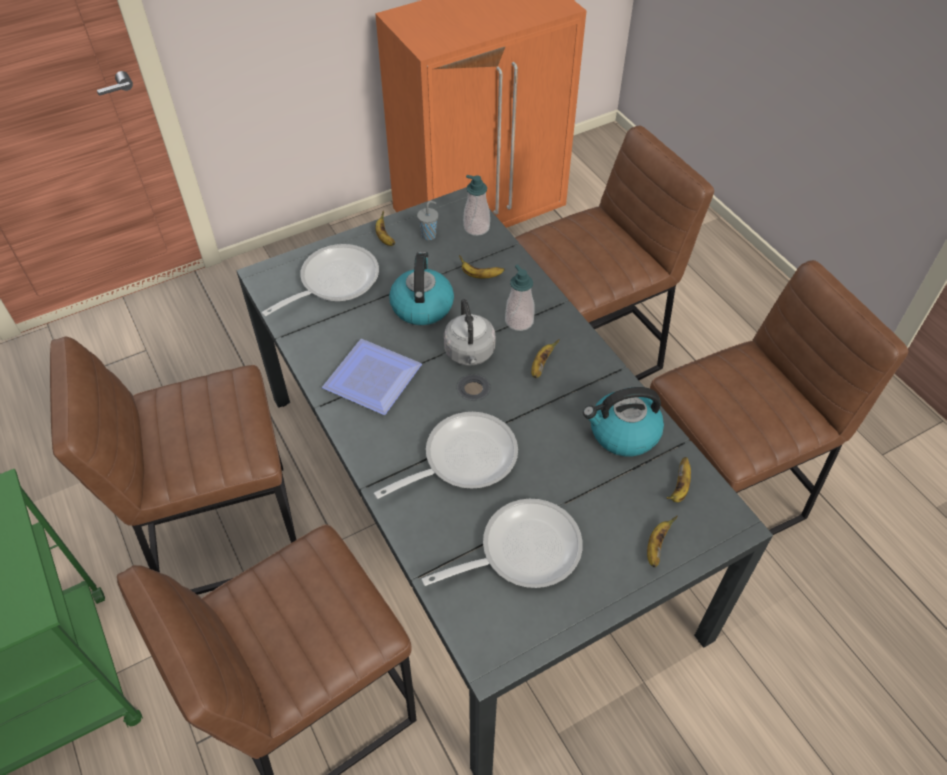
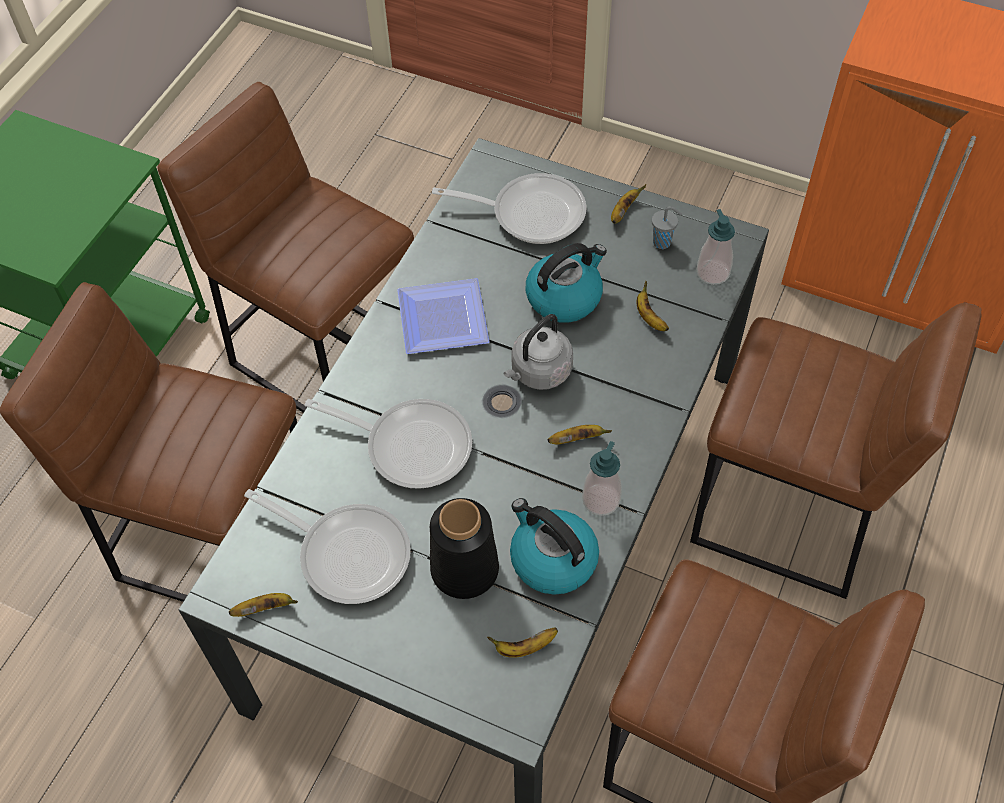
camera: 55 degrees right, 5 degrees up
soap dispenser [505,264,535,331] -> soap dispenser moved to [582,441,622,516]
banana [647,516,677,567] -> banana moved to [229,593,298,617]
none -> black vase [430,498,499,599]

